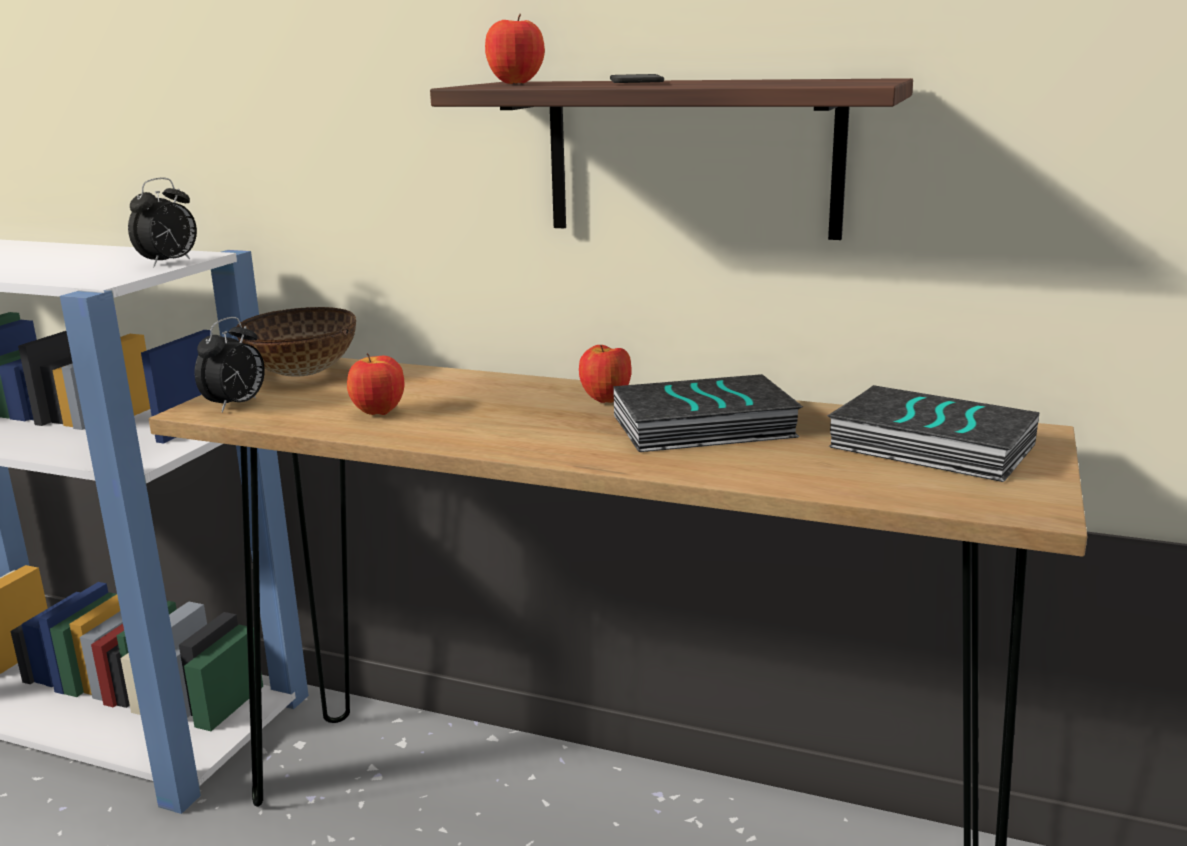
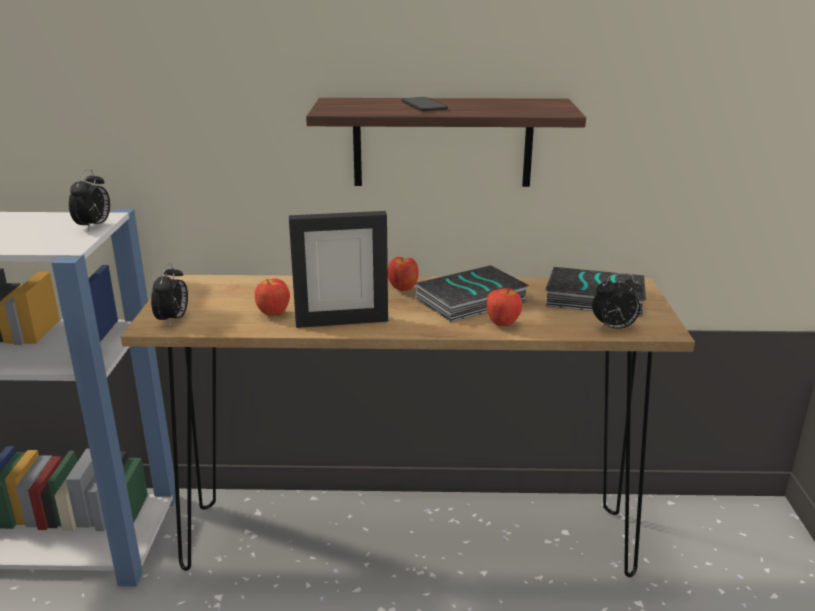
camera: 20 degrees left, 5 degrees up
bowl [237,307,356,377] -> none
apple [485,14,545,84] -> apple moved to [487,288,522,326]
none -> picture frame [289,211,388,328]
none -> alarm clock [592,273,642,330]

